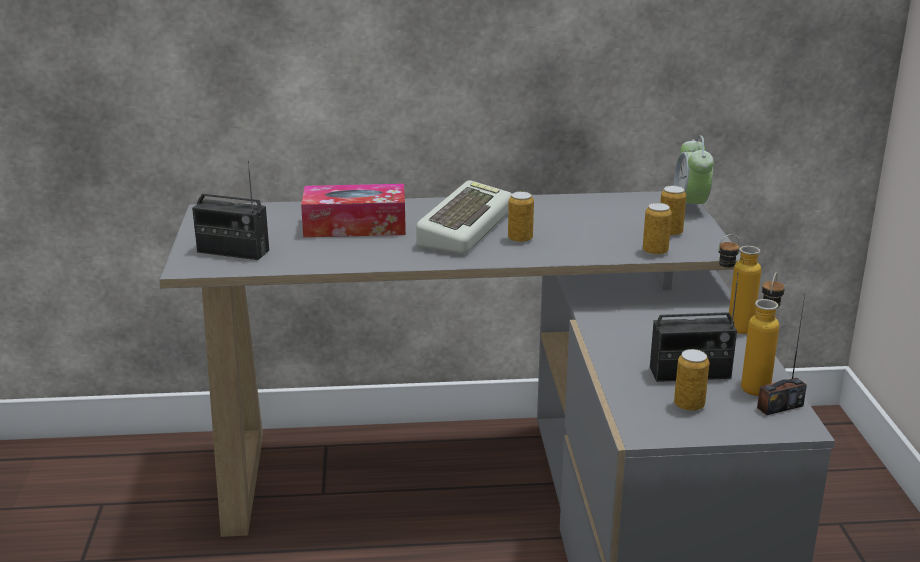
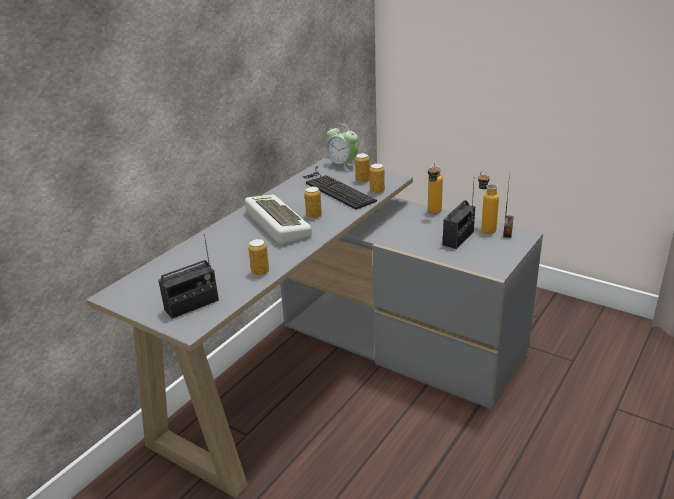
camera: 50 degrees left, 5 degrees up
tissue box [301,184,406,237] -> none
can [674,349,709,412] -> can moved to [248,239,269,276]
none -> keyboard [303,166,377,210]

